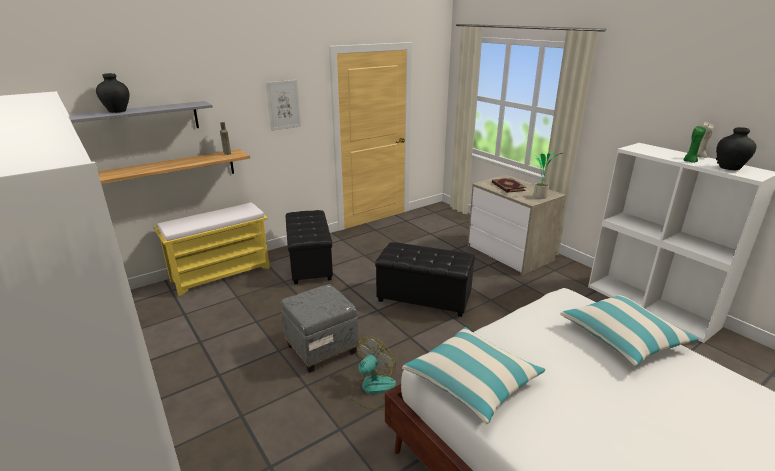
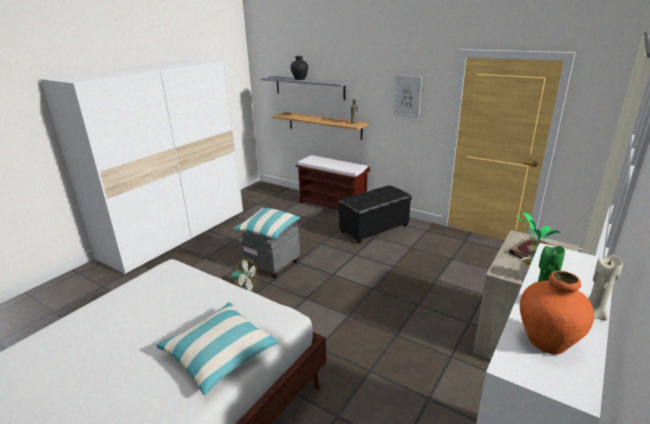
camera: 70 degrees right, 0 degrees up
yellow bench [154,202,270,296] -> brown bench [296,155,370,210]
black ottoman [375,242,475,317] -> none
pillow [402,327,546,424] -> pillow moved to [233,208,300,240]
black vase [716,127,756,170] -> orange vase [520,270,594,355]

